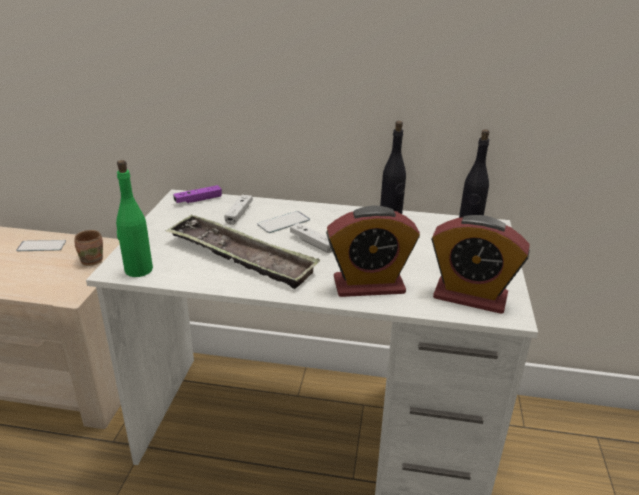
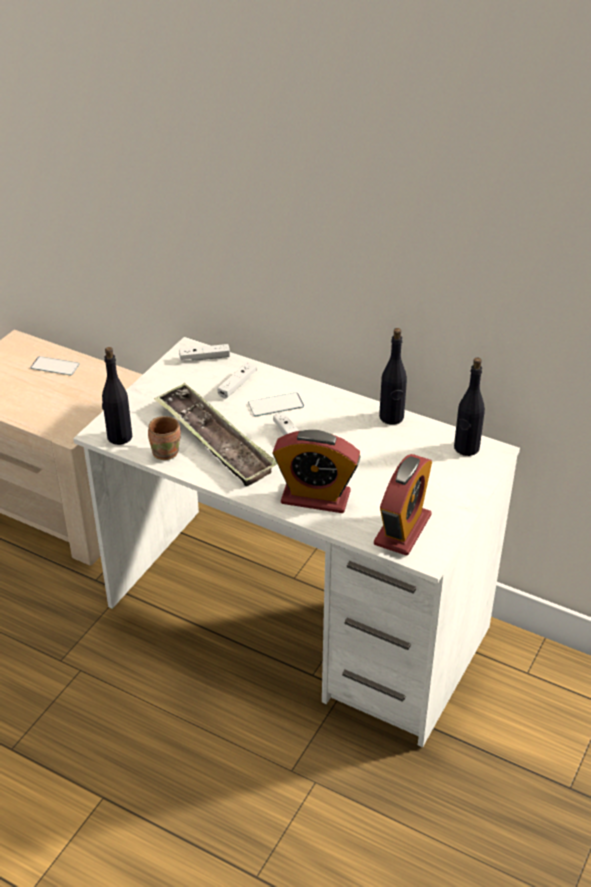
camera: 20 degrees right, 10 degrees up
brown mug [75,230,103,266] -> brown mug moved to [148,416,181,460]
green bottle [116,160,153,277] -> black bottle [102,347,132,445]
purple game controller [173,185,222,203] -> white game controller [179,344,230,361]
alarm clock [431,215,530,314] -> alarm clock turned 105 degrees counterclockwise [374,454,432,556]

